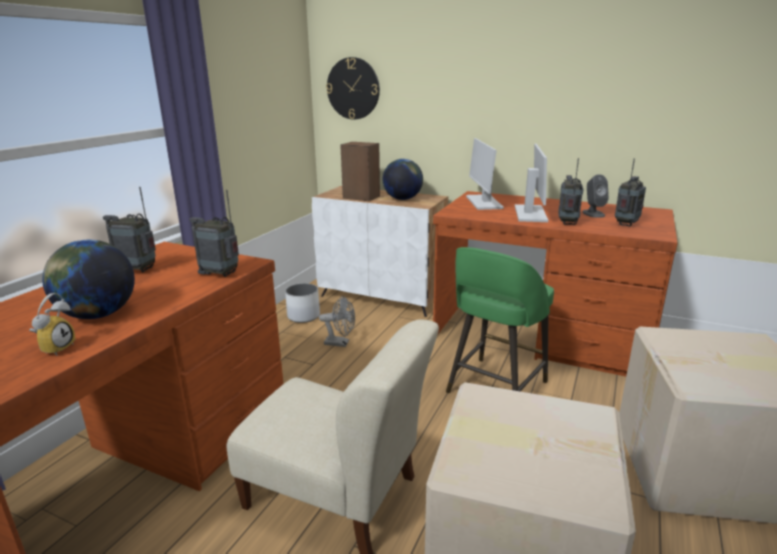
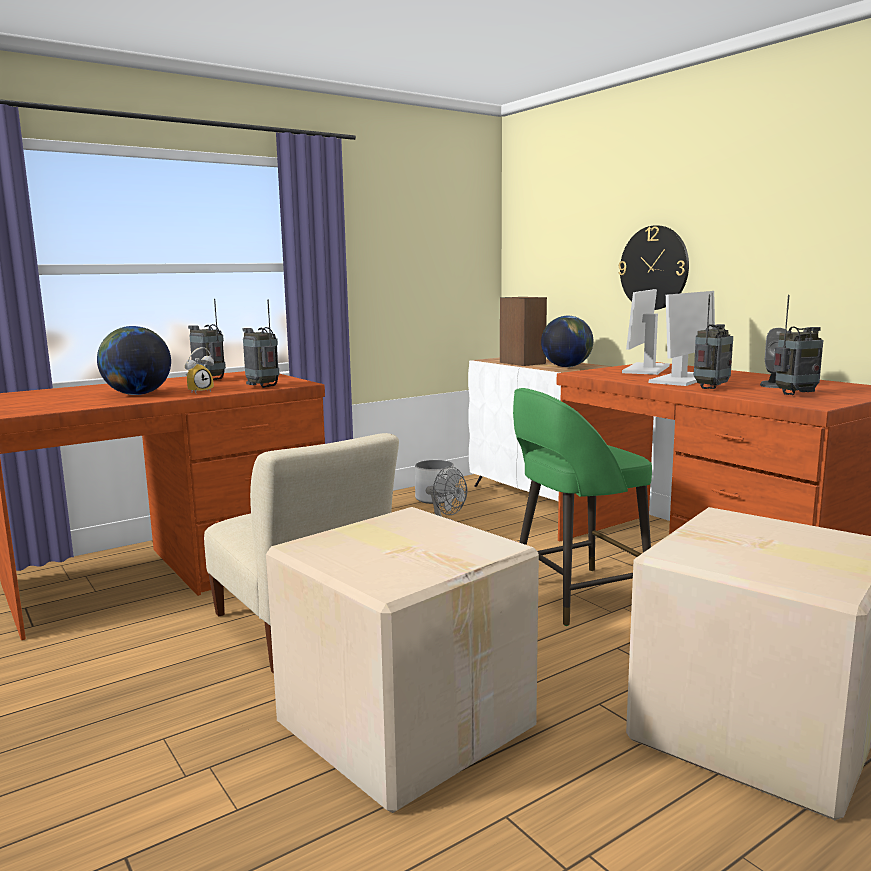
camera: 30 degrees right, 10 degrees down
alarm clock [29,293,75,356] -> alarm clock moved to [185,347,214,393]
wall clock [326,57,380,120] -> wall clock moved to [619,225,689,310]

